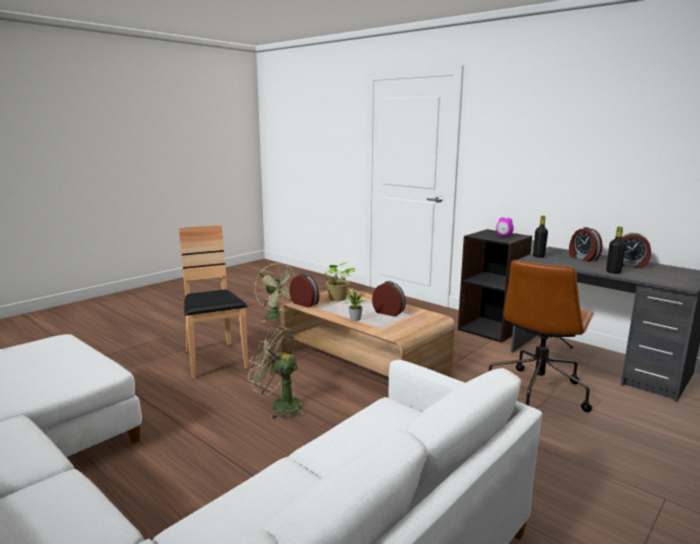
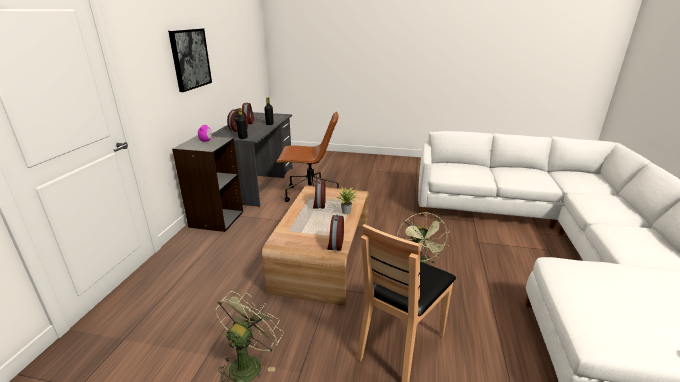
camera: 120 degrees left, 10 degrees up
potted plant [324,262,355,301] -> none
none -> picture [168,28,212,92]

